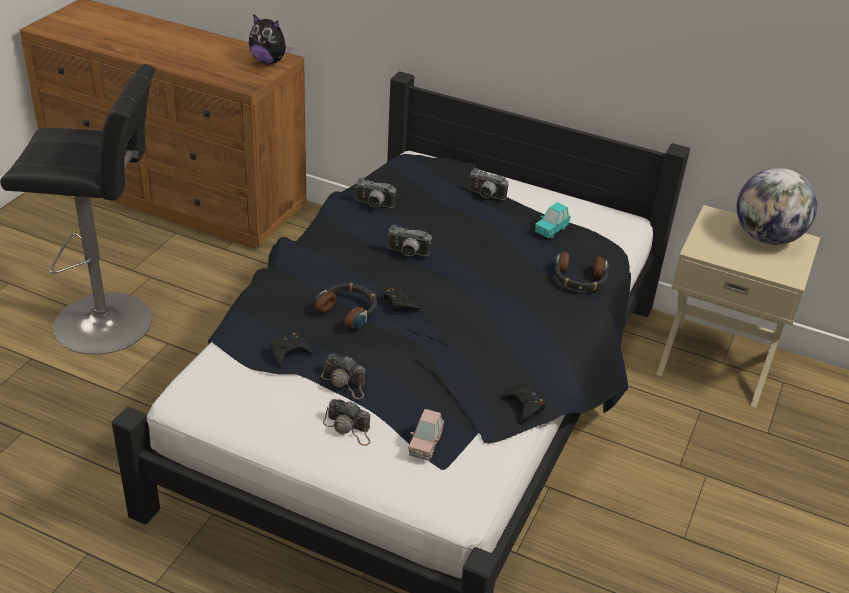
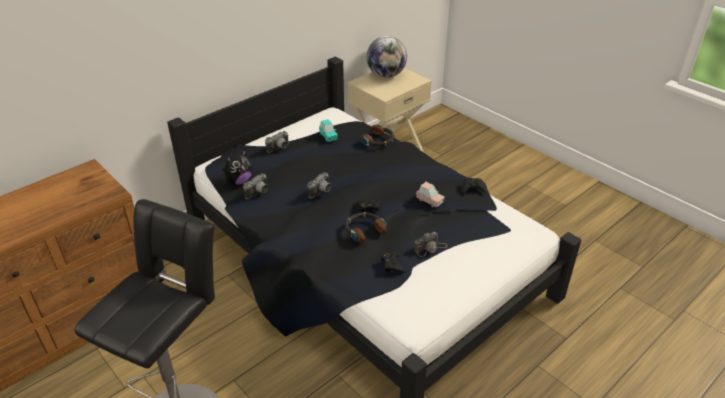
camera: 65 degrees left, 0 degrees up
plush toy [249,14,293,64] -> plush toy moved to [223,149,253,185]
camera [323,399,370,446] -> none
pink toy car [408,409,444,460] -> pink toy car moved to [416,182,445,207]

